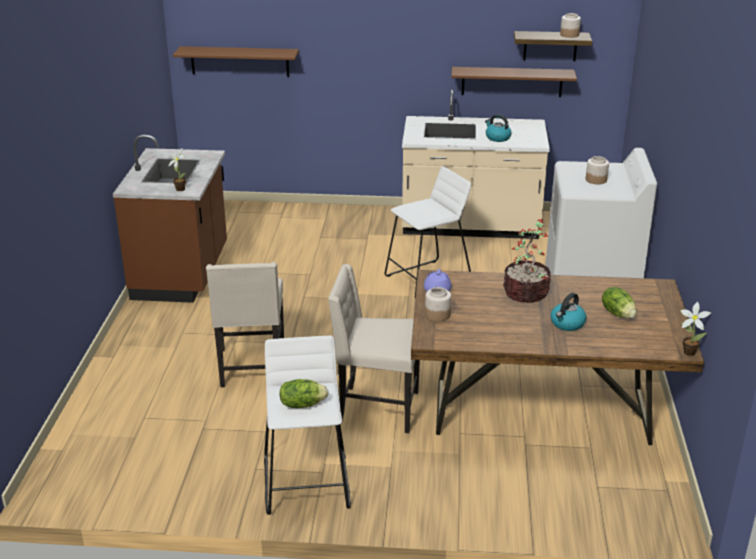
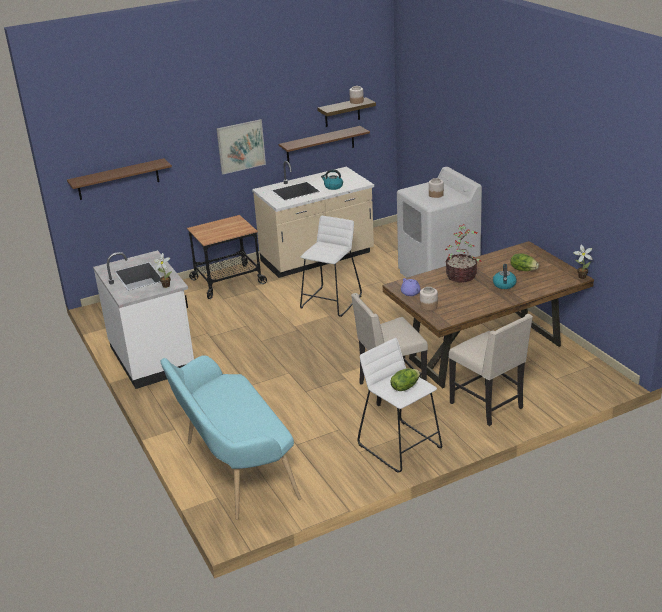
camera: 30 degrees left, 0 degrees up
brown counter [113,134,227,303] -> white counter [93,250,194,389]
beige chair [206,262,284,387] -> beige chair moved to [449,314,533,426]
none -> turquoise bench [161,355,301,520]
none -> cart [187,215,267,299]
none -> picture [217,119,266,174]

